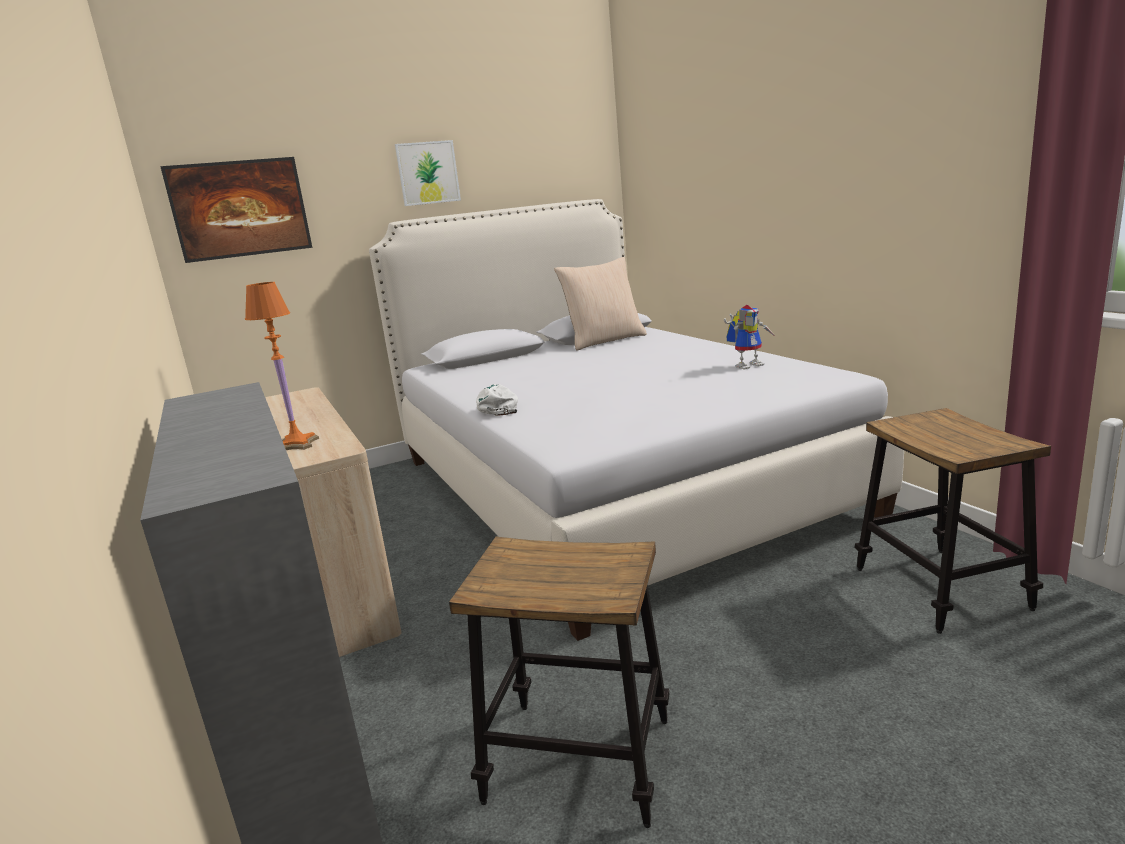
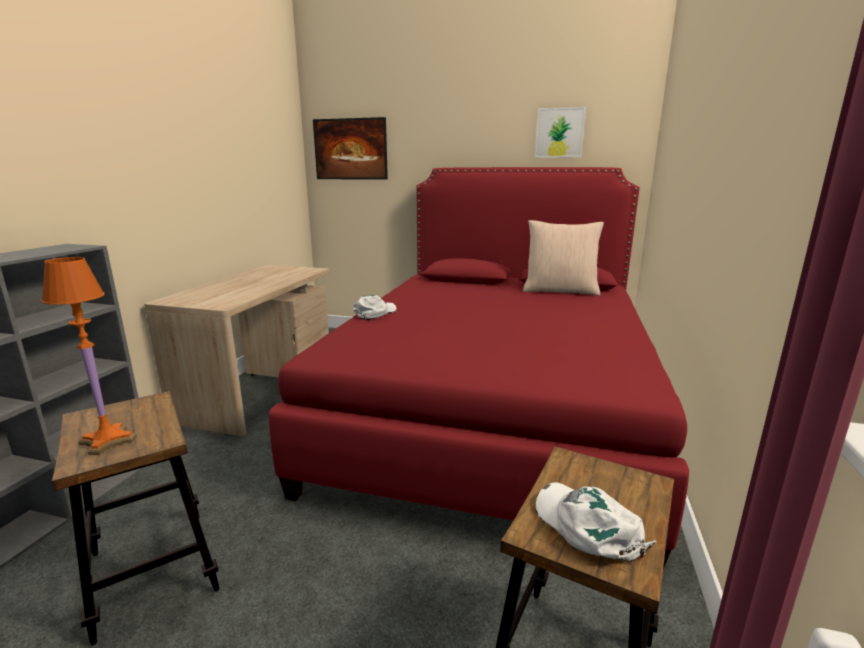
camera: 40 degrees right, 0 degrees up
orange table lamp [245,282,319,450] -> orange table lamp moved to [41,257,137,455]
white bed [369,199,904,641] -> red bed [269,167,689,569]
picture [395,140,461,206] -> picture moved to [535,107,586,158]
toy robot [724,305,776,370] -> none
none -> white cap [535,482,656,562]

